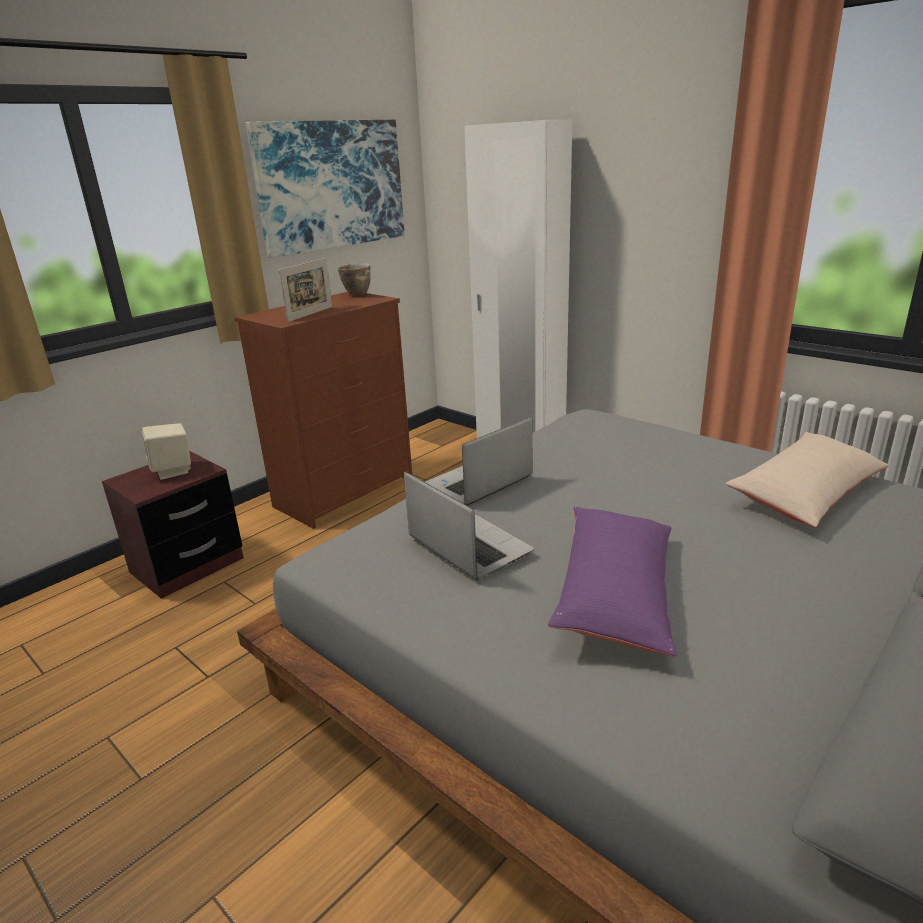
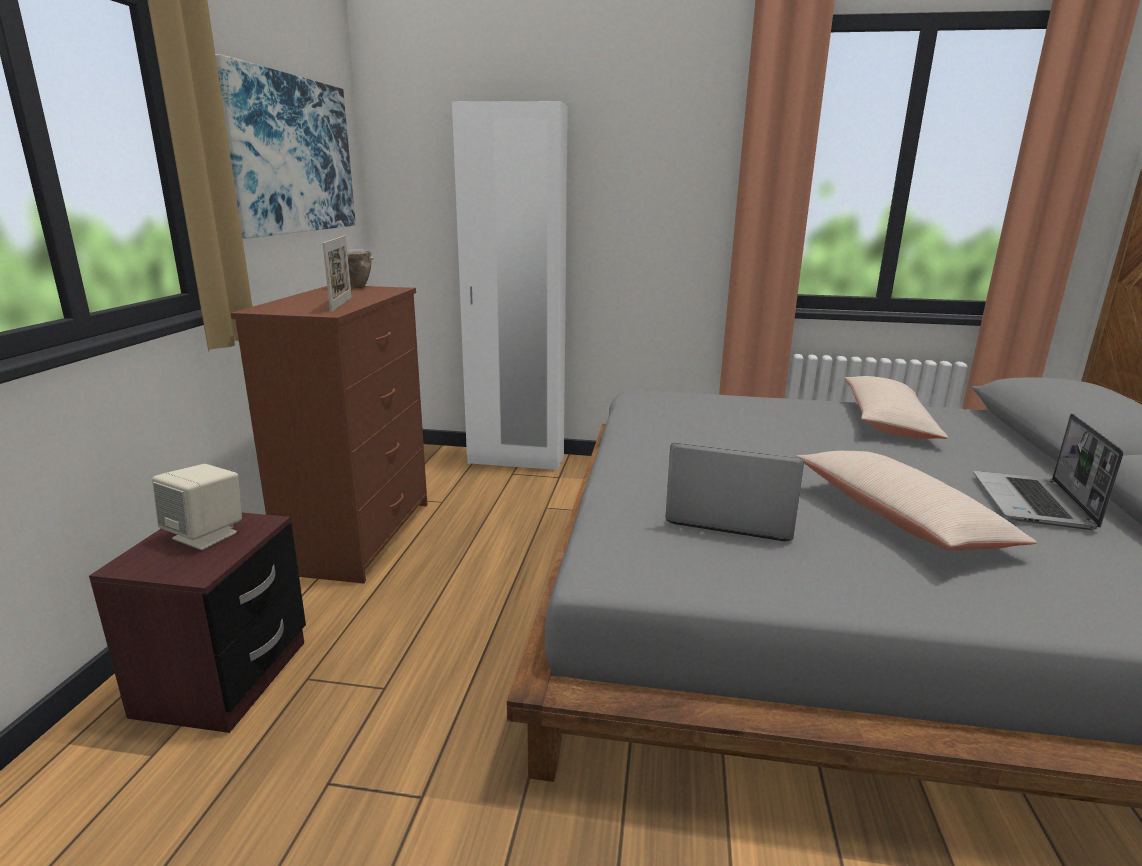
camera: 35 degrees left, 5 degrees down
laptop [426,417,532,506] -> laptop moved to [973,414,1123,530]
purple pillow [548,507,677,657] -> beige pillow [796,451,1037,551]

